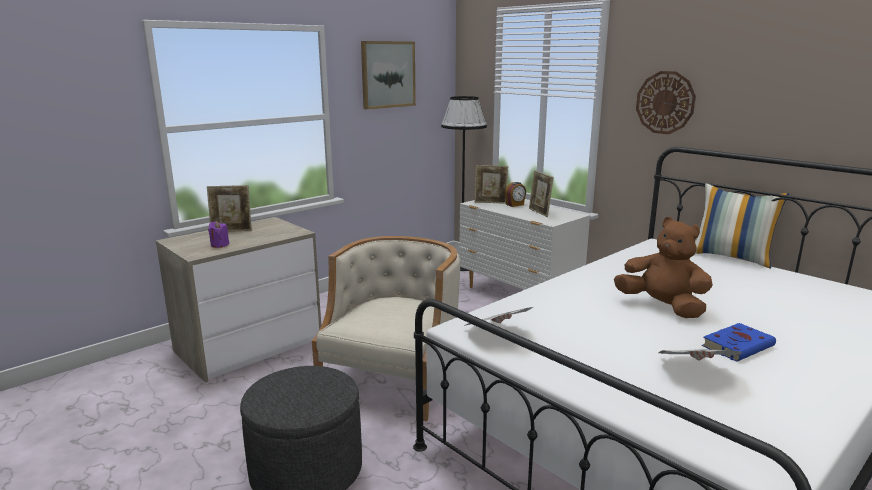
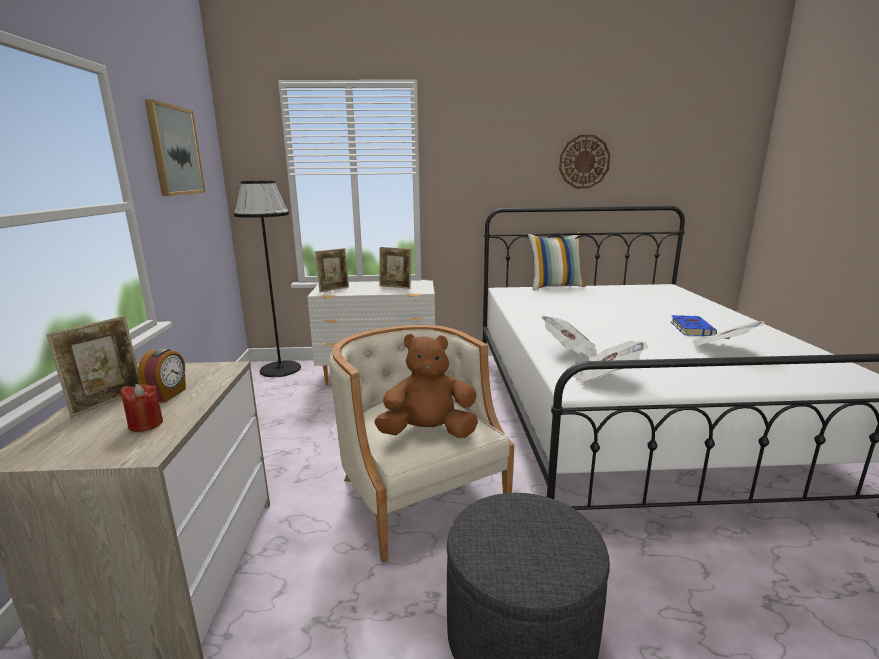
camera: 50 degrees left, 0 degrees up
purple candle [208,221,229,248] -> red candle [120,384,163,432]
alarm clock [505,182,526,207] -> alarm clock moved to [138,348,186,402]
brown plush toy [614,217,713,318] -> brown plush toy moved to [374,334,478,438]
wall clock [636,71,696,134] -> wall clock moved to [559,135,611,189]
none -> newspaper [541,315,597,357]

